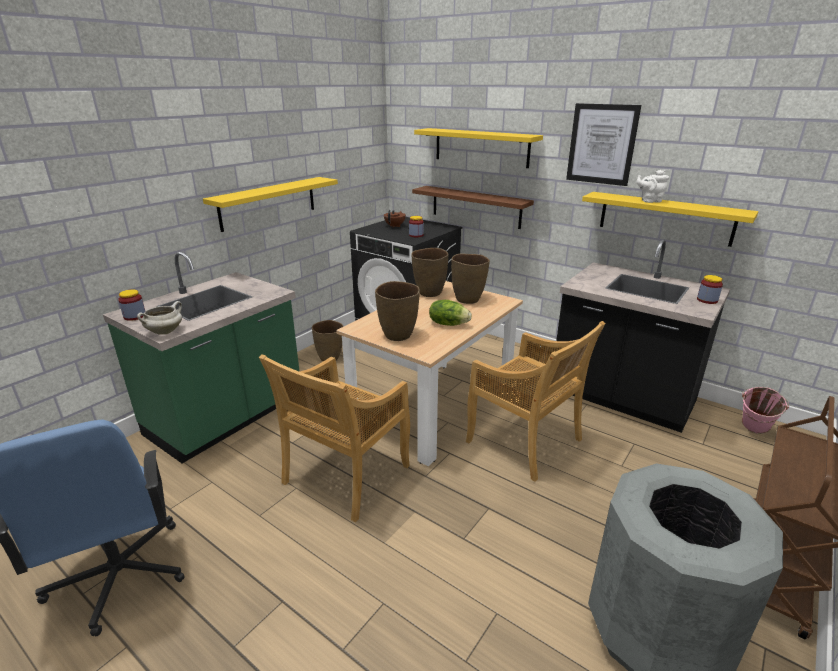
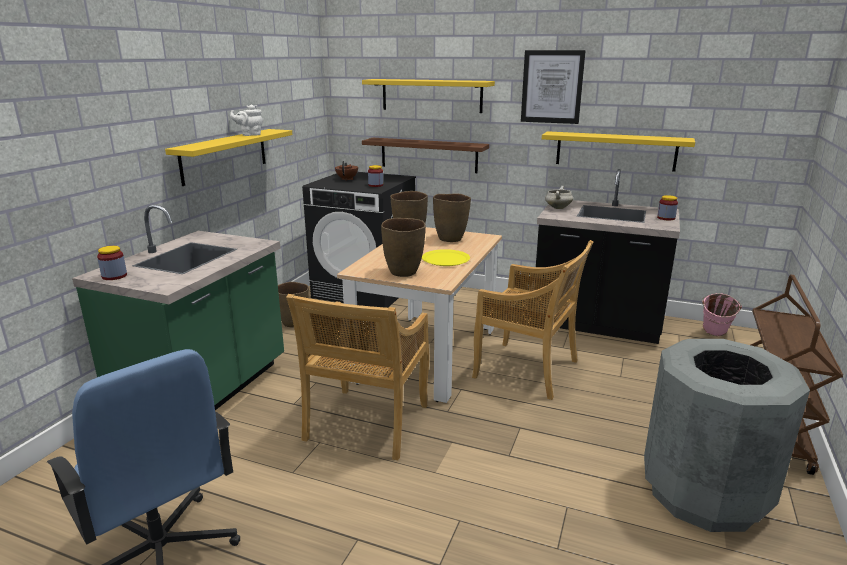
camera: 15 degrees left, 5 degrees down
white cooking pot [137,301,182,335] -> white cooking pot moved to [545,186,573,209]
lettuce [429,300,472,326] -> yellow plate [422,249,470,266]
white teapot [637,170,669,203] -> white teapot moved to [230,105,263,136]

